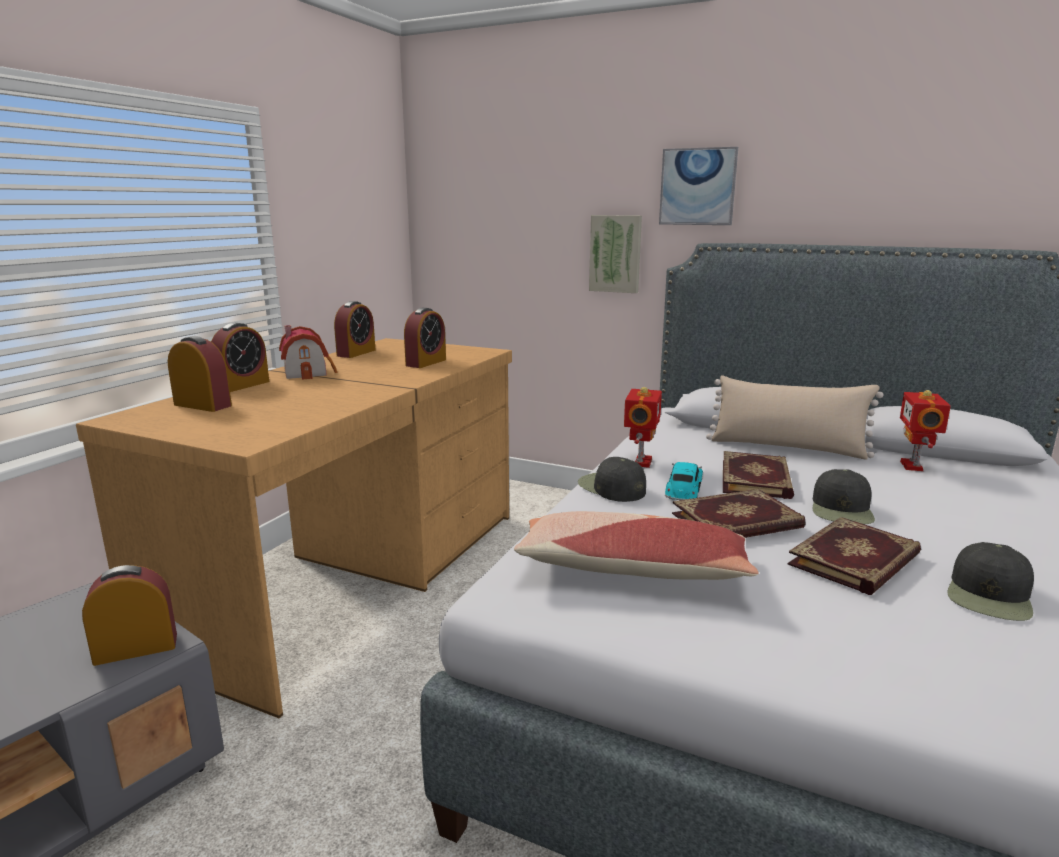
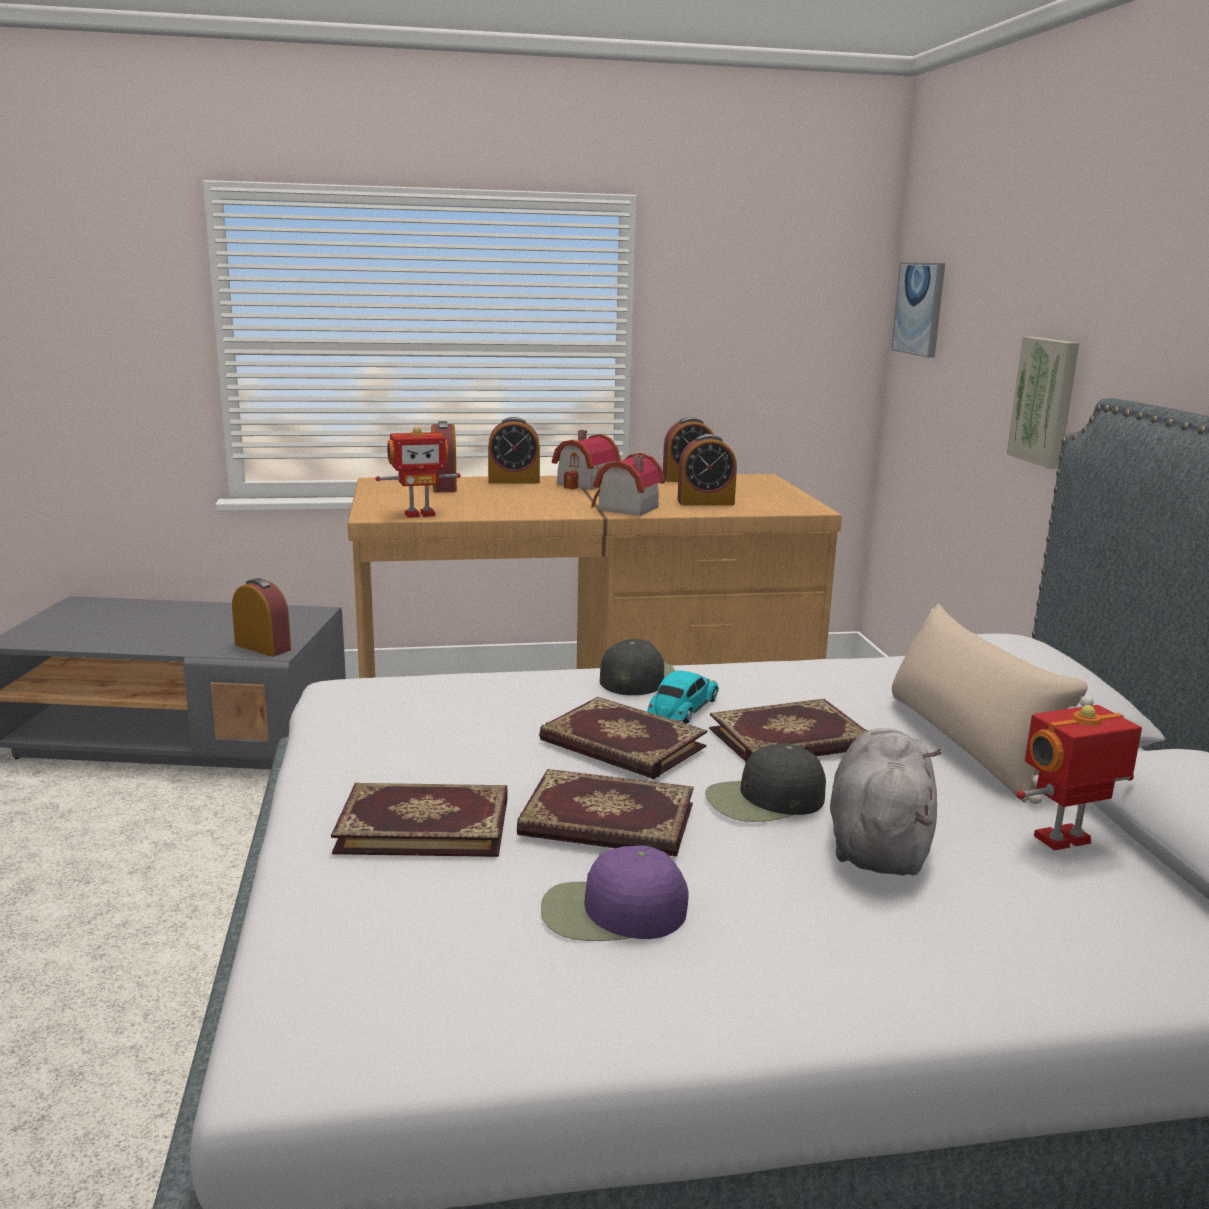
camera: 55 degrees right, 0 degrees up
pillow [514,511,759,580] -> none
toy robot [624,387,662,468] -> toy robot moved to [375,426,461,518]
picture [659,147,738,225] -> picture moved to [891,262,945,358]
toy car [665,462,703,501] -> toy car turned 45 degrees counterclockwise [647,670,719,724]
black cap [947,542,1034,621] -> purple cap [541,845,689,941]
none -> book [331,783,508,857]
none -> toy house [591,453,665,516]
none -> grey plush toy [830,728,941,876]

